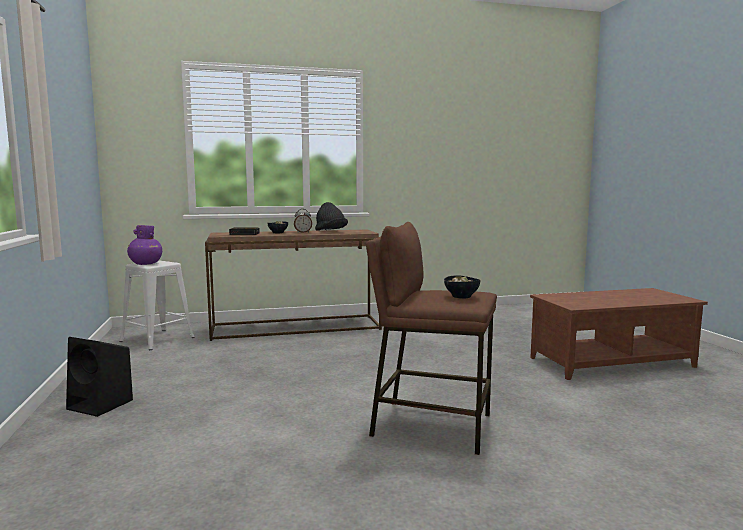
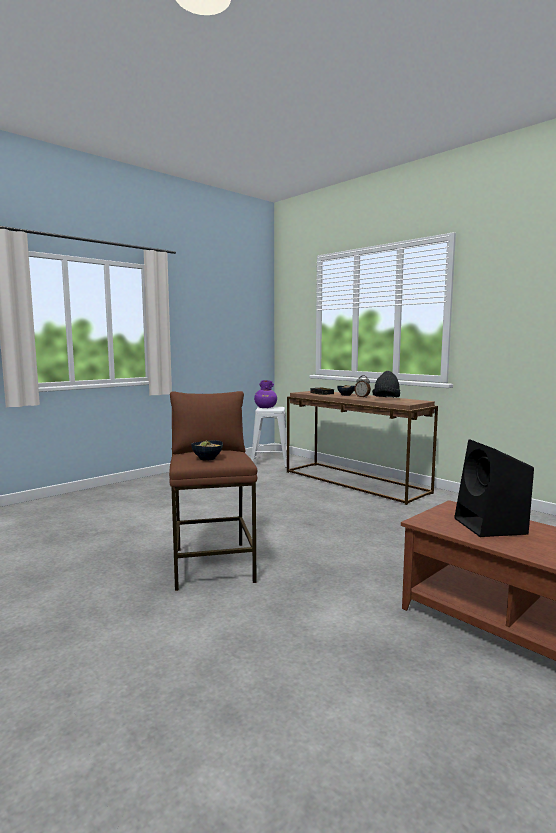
camera: 60 degrees right, 0 degrees up
black speaker [66,337,133,417] -> black speaker moved to [454,439,534,537]

